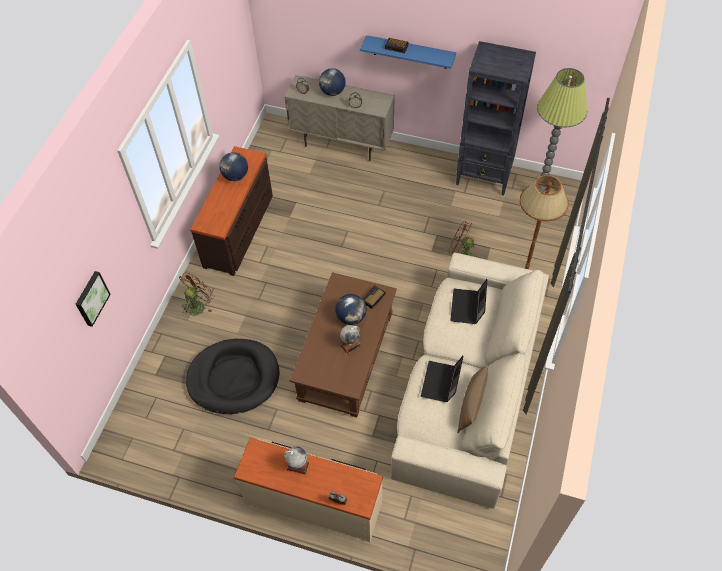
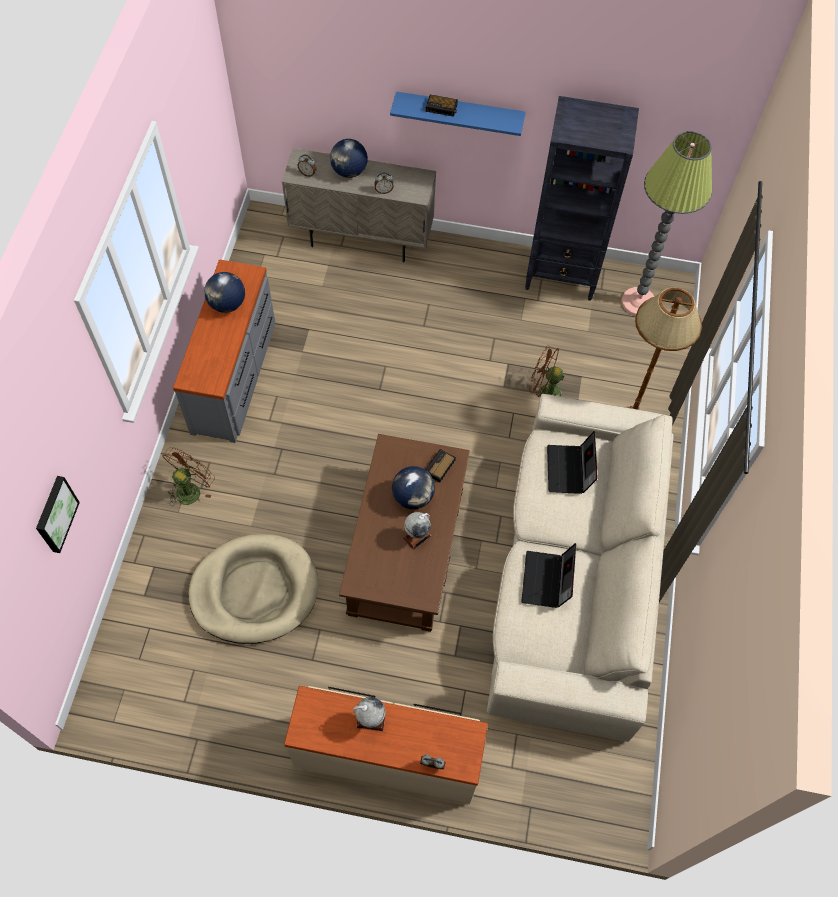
camera: 10 degrees left, 5 degrees up
black dog bed [186,339,280,414] -> beige dog bed [189,534,319,644]
brown dresser [190,146,273,276] -> grey dresser [173,259,275,443]
brown pillow [457,365,488,433] -> none

